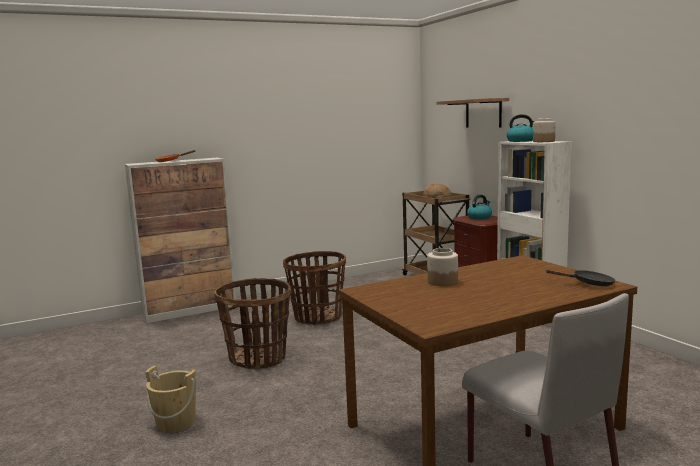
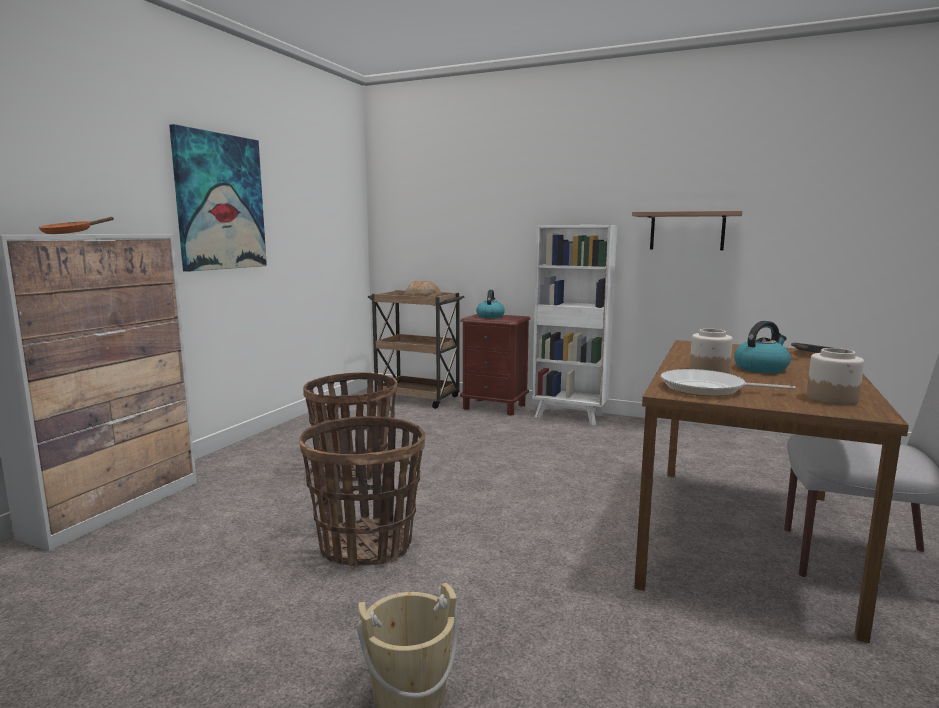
camera: 40 degrees left, 0 degrees up
shelf [436,98,509,128] -> shelf moved to [632,211,742,250]
kettle [507,114,534,142] -> kettle moved to [734,321,791,373]
jar [533,118,556,142] -> jar moved to [807,348,864,405]
none -> picture [169,124,267,272]
none -> frying pan [661,369,795,396]

